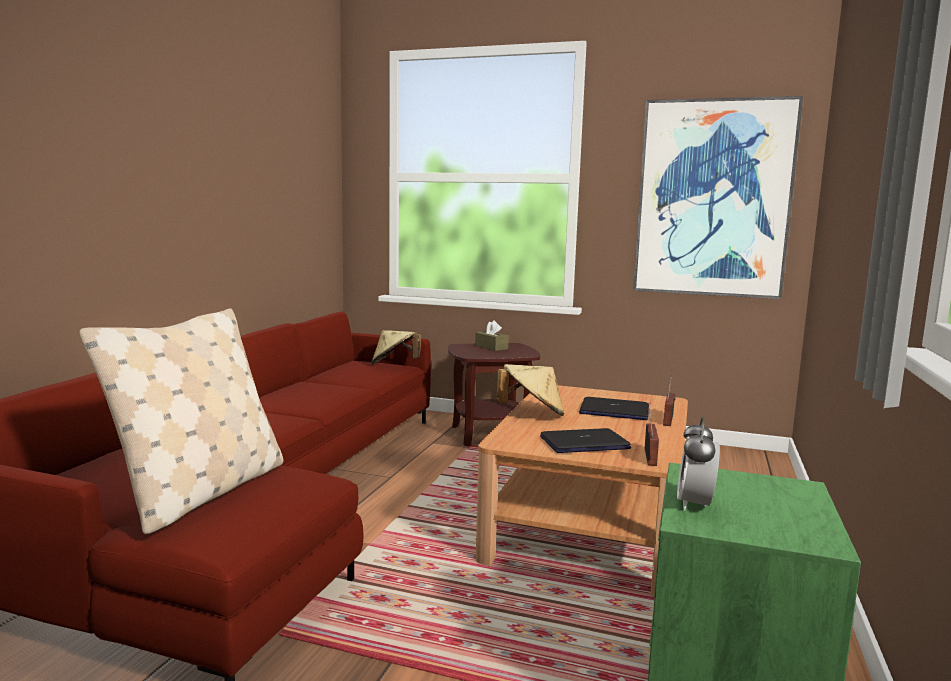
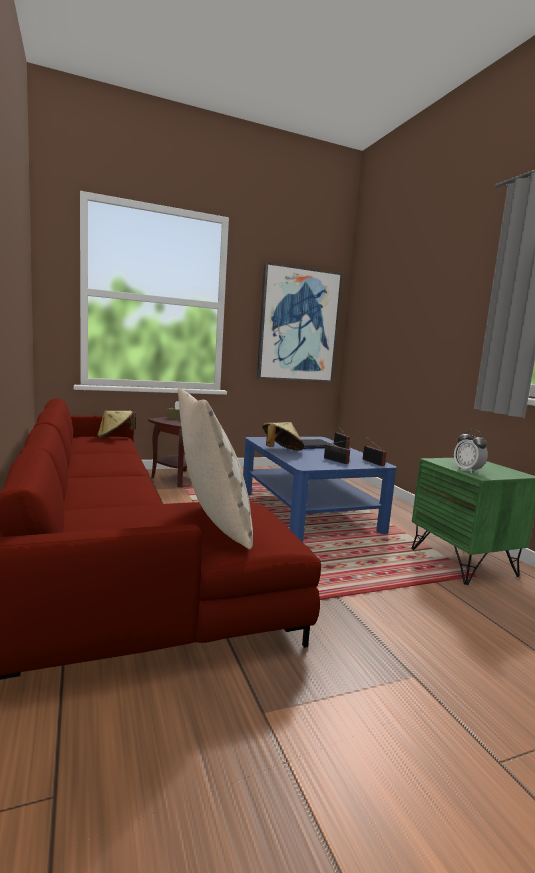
camera: 40 degrees left, 0 degrees up
brown coffee table [476,385,688,597] -> blue coffee table [243,437,397,542]
laptop [540,428,631,453] -> radio [324,439,354,464]

